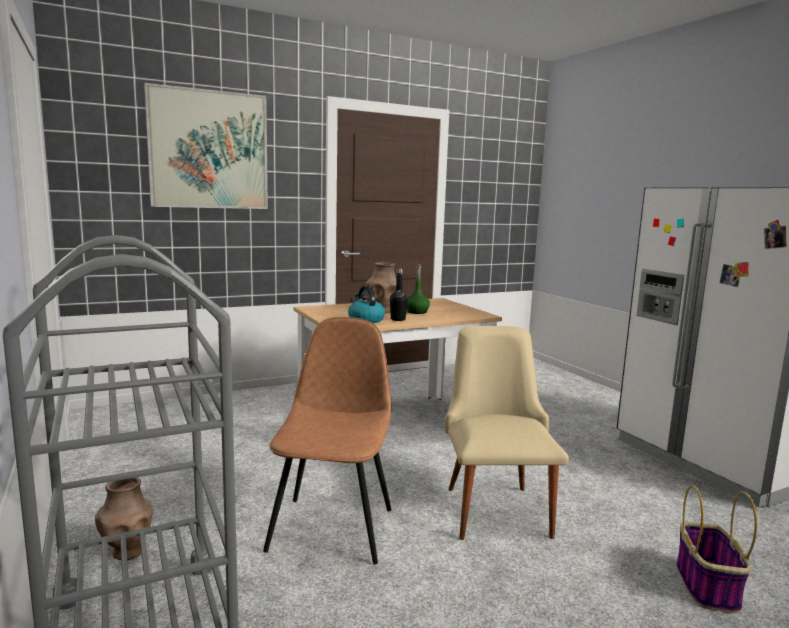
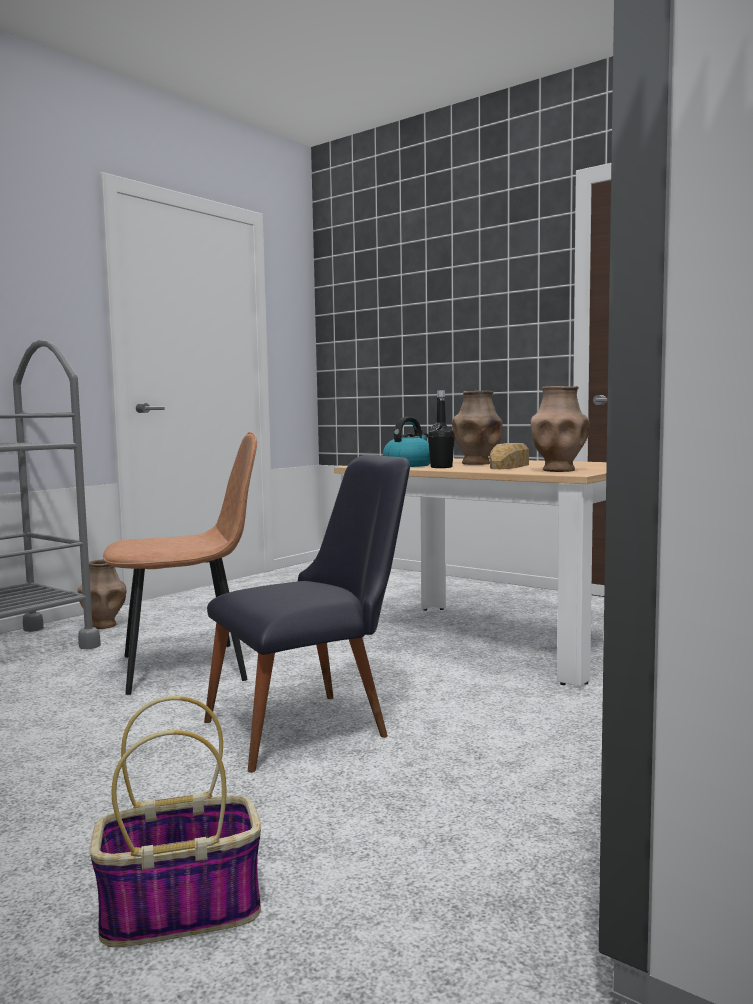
camera: 65 degrees right, 5 degrees down
picture [144,83,268,209] -> none
green bottle [407,264,430,314] -> bread [490,443,529,469]
beige chair [445,326,569,540] -> black chair [204,455,410,773]
none -> brown vase [531,386,590,472]

